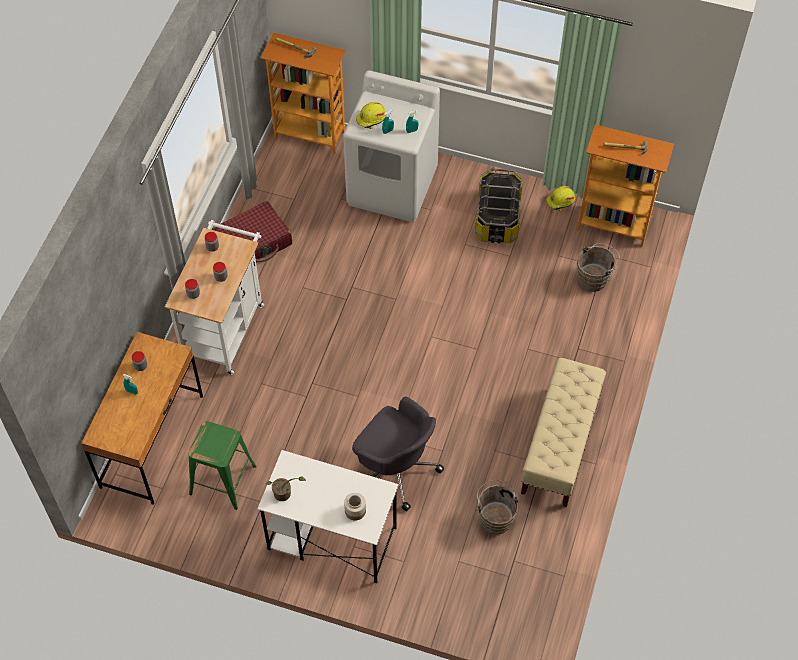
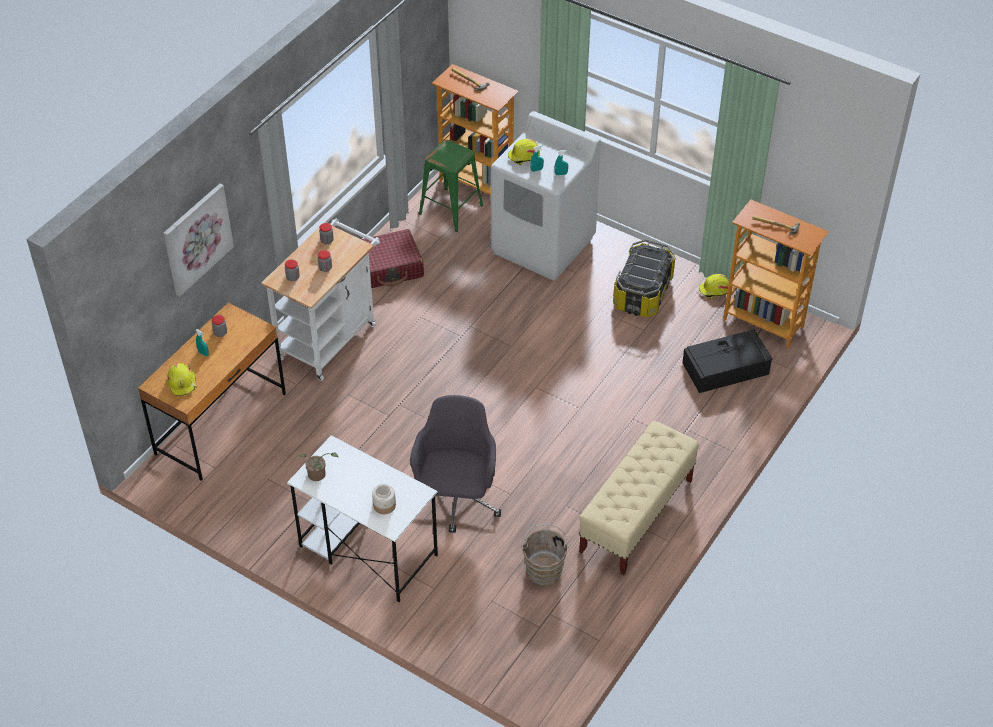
camera: 15 degrees right, 10 degrees down
green stool [188,421,256,510] -> green stool moved to [419,140,483,232]
grey office chair [352,396,444,511] -> grey office chair turned 135 degrees counterclockwise [410,395,501,533]
brown bucket [577,243,620,292] -> black storage box [682,329,773,393]
none -> picture [163,184,234,296]
none -> yellow hard hat [167,363,197,396]

